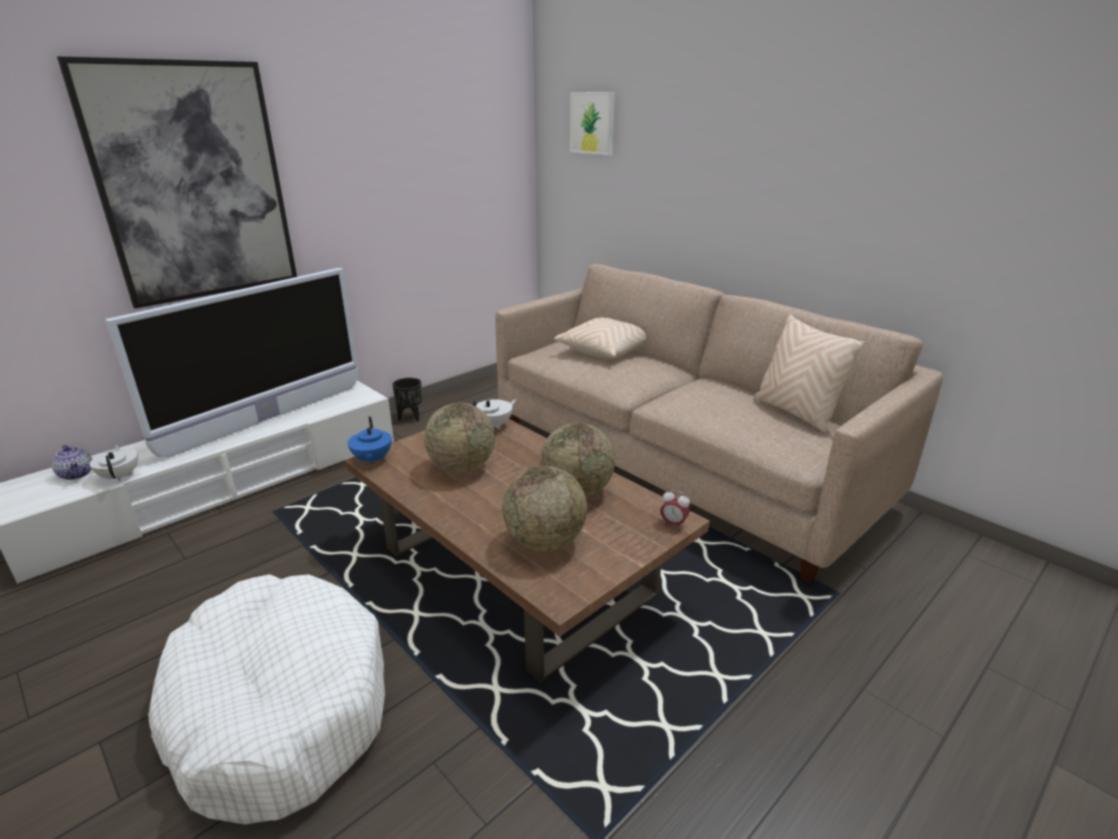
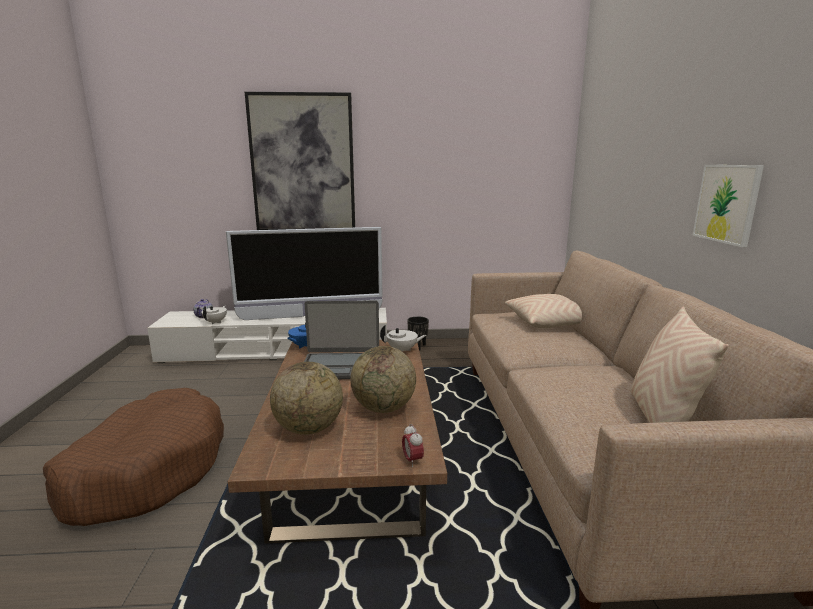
camera: 40 degrees right, 10 degrees down
white dog bed [148,574,385,824] -> brown dog bed [43,388,224,526]
globe [424,403,495,473] -> laptop [304,301,379,379]
picture [571,92,615,155] -> picture moved to [693,165,764,247]

